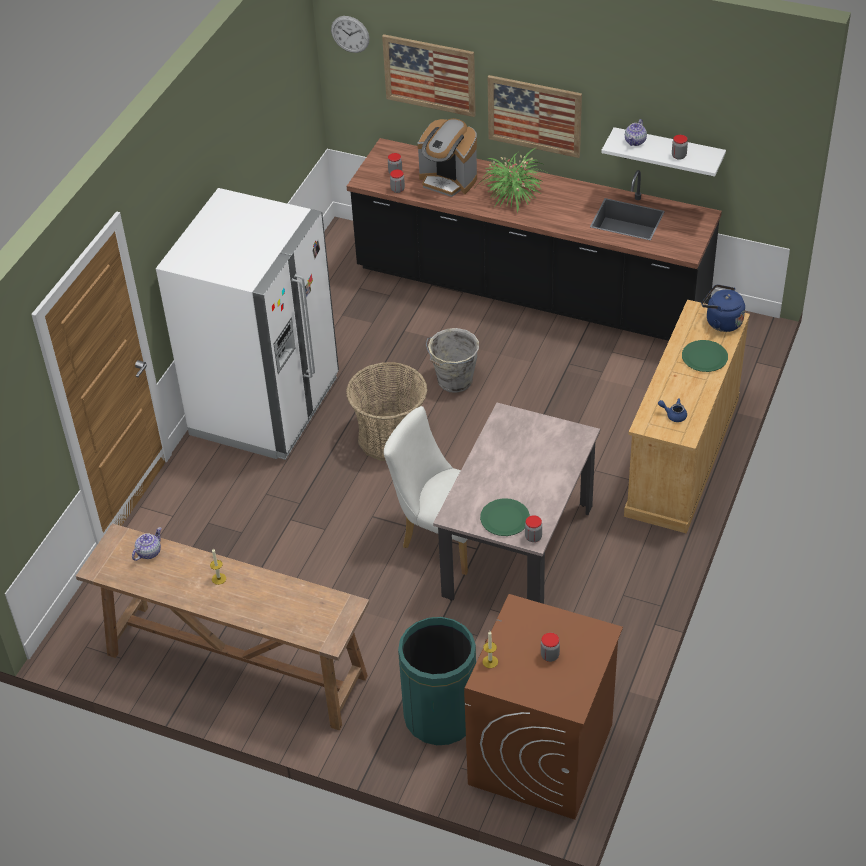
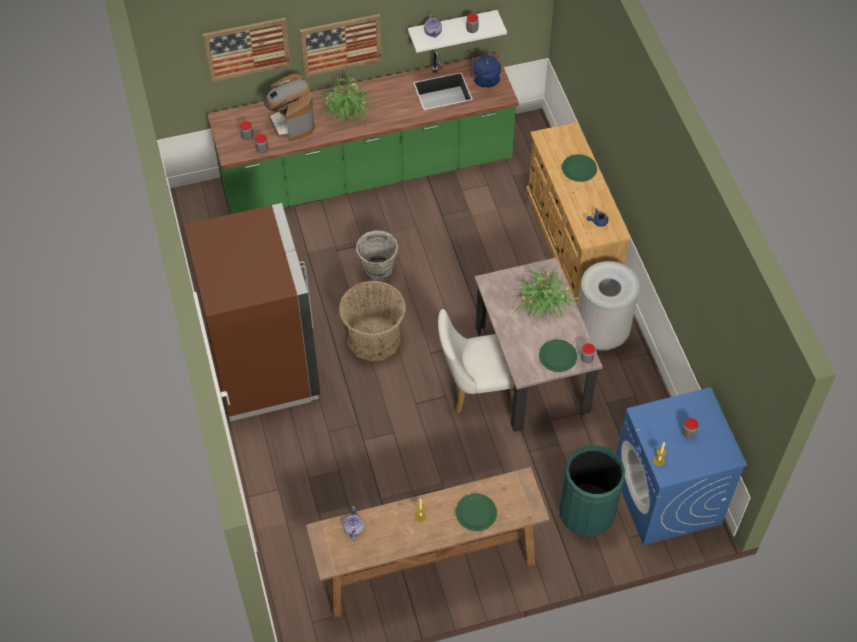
camera: 40 degrees left, 10 degrees up
white fridge [156,188,339,460] -> brown fridge [184,203,320,422]
wall clock [331,16,369,53] -> none
black counter [347,138,722,341] -> green counter [207,51,519,214]
coffee machine [417,118,477,197] -> coffee machine turned 75 degrees clockwise [263,74,315,141]
brown washing machine [464,594,623,820] -> blue washing machine [616,387,747,545]
blue kettle [701,284,745,332] -> blue kettle moved to [470,53,501,88]
none -> green plate [456,494,497,531]
none -> potted plant [512,266,578,319]
none -> grey trash can [577,261,639,351]

